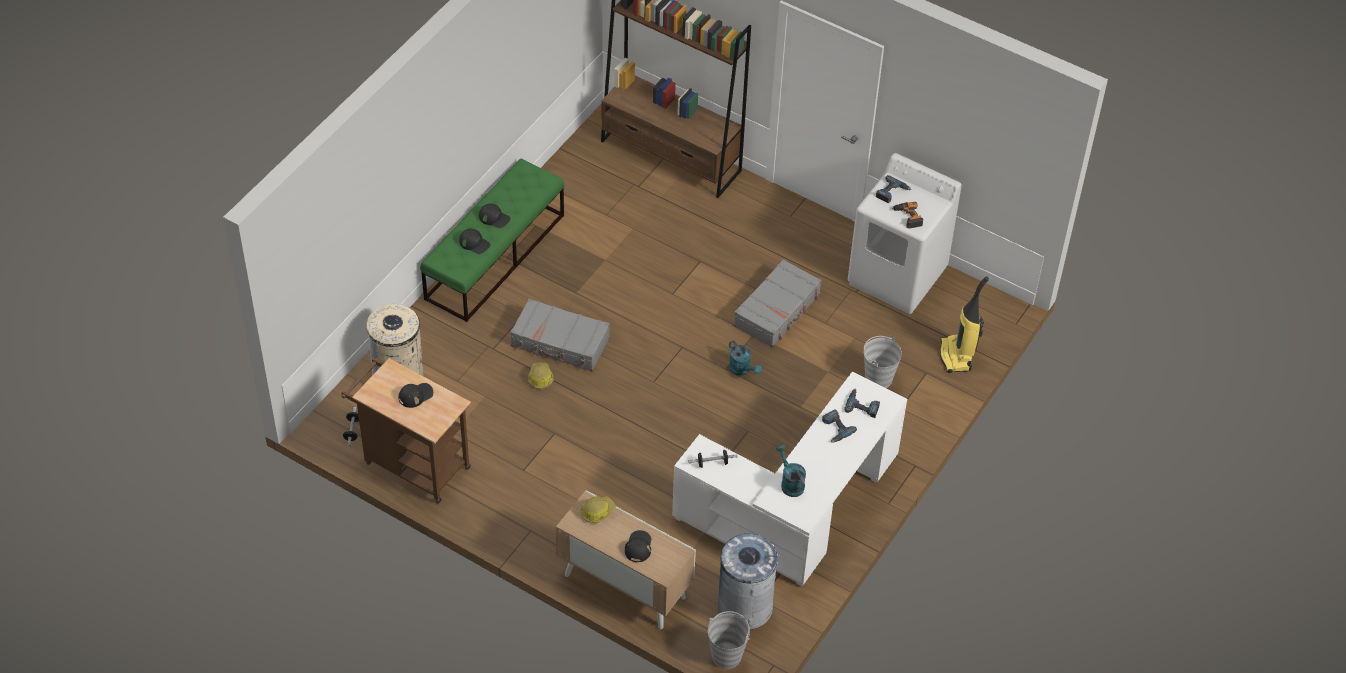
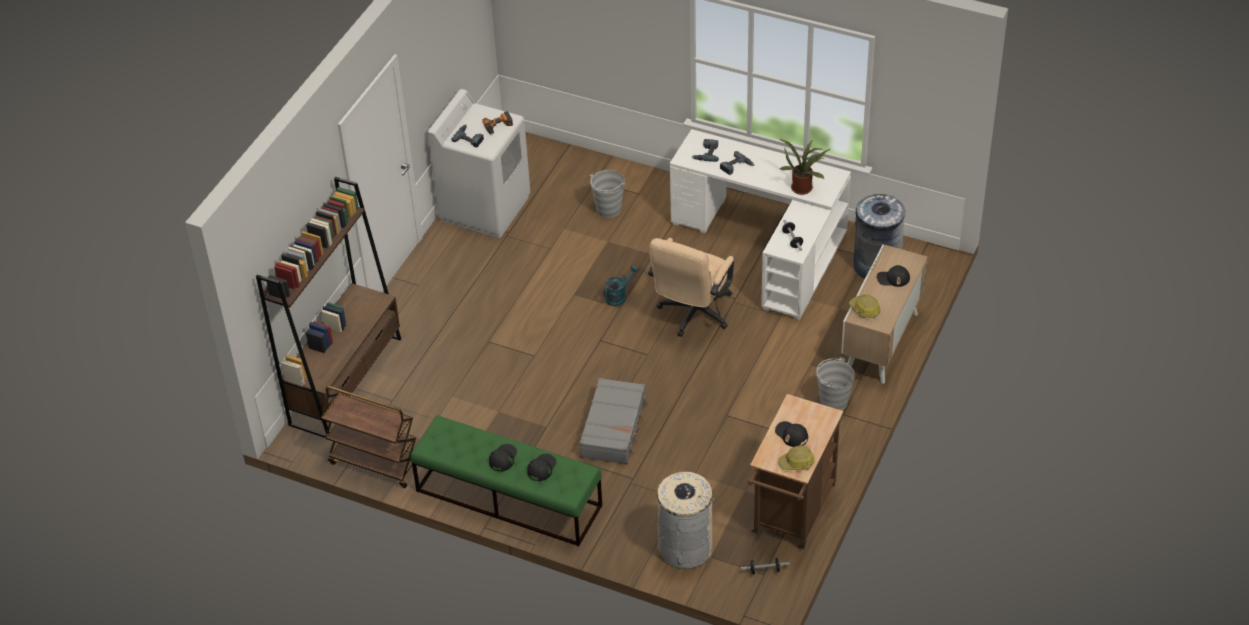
camera: 95 degrees left, 5 degrees down
hard hat [528,363,554,389] -> hard hat moved to [778,445,815,470]
grey bucket [708,611,750,669] -> grey bucket moved to [816,357,855,410]
grey suitcase [734,259,821,347] -> none
turquoise watering can [776,445,806,497] -> potted plant [779,139,830,195]
vacuum cleaner [940,276,989,373] -> none
none -> brown cart [321,386,416,488]
none -> beige office chair [648,238,734,337]

